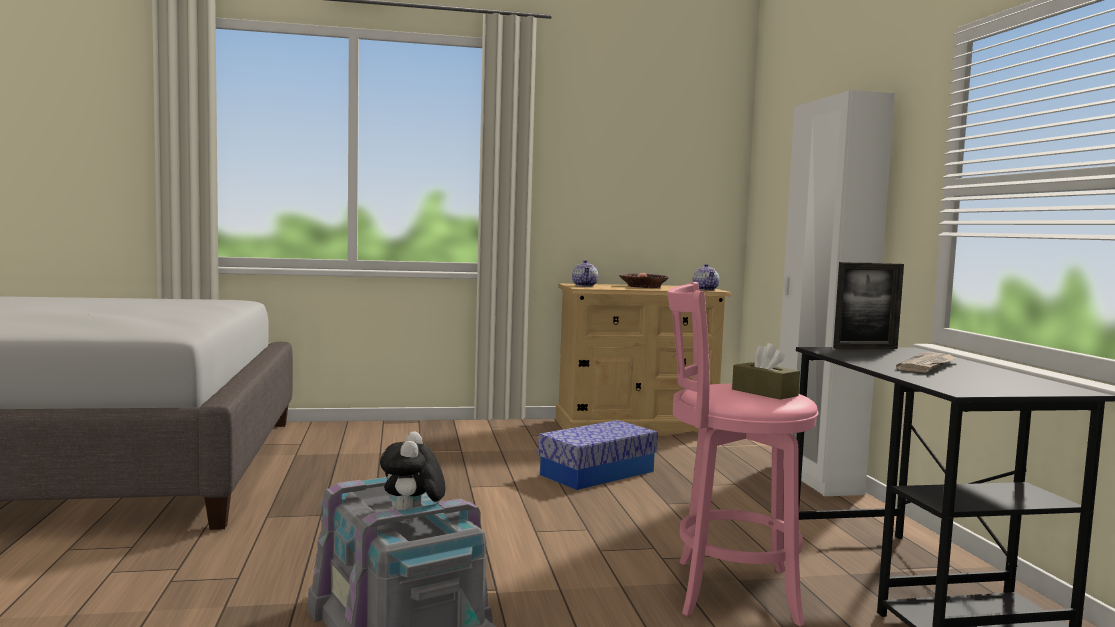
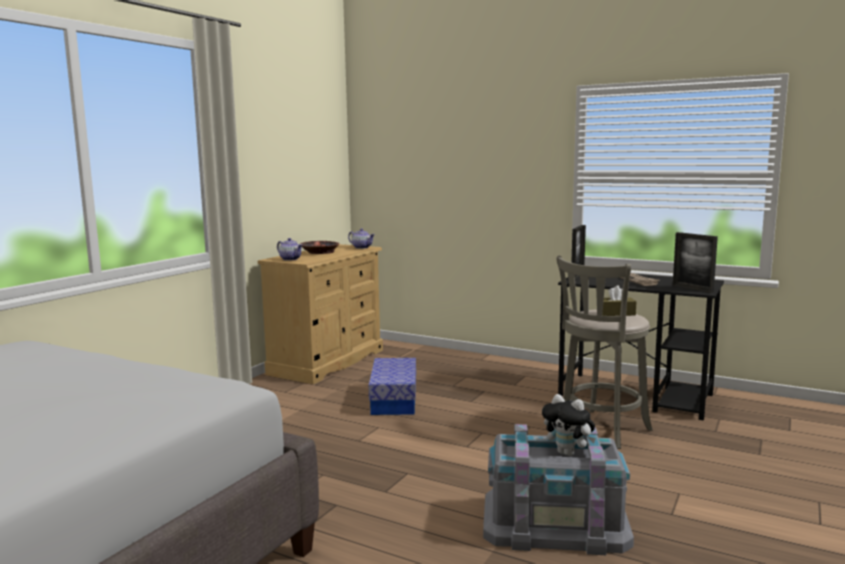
camera: 50 degrees left, 5 degrees up
pink stool [667,282,819,627] -> grey stool [557,255,653,449]
white wardrobe [778,90,895,496] -> none
none -> picture frame [673,232,718,293]

